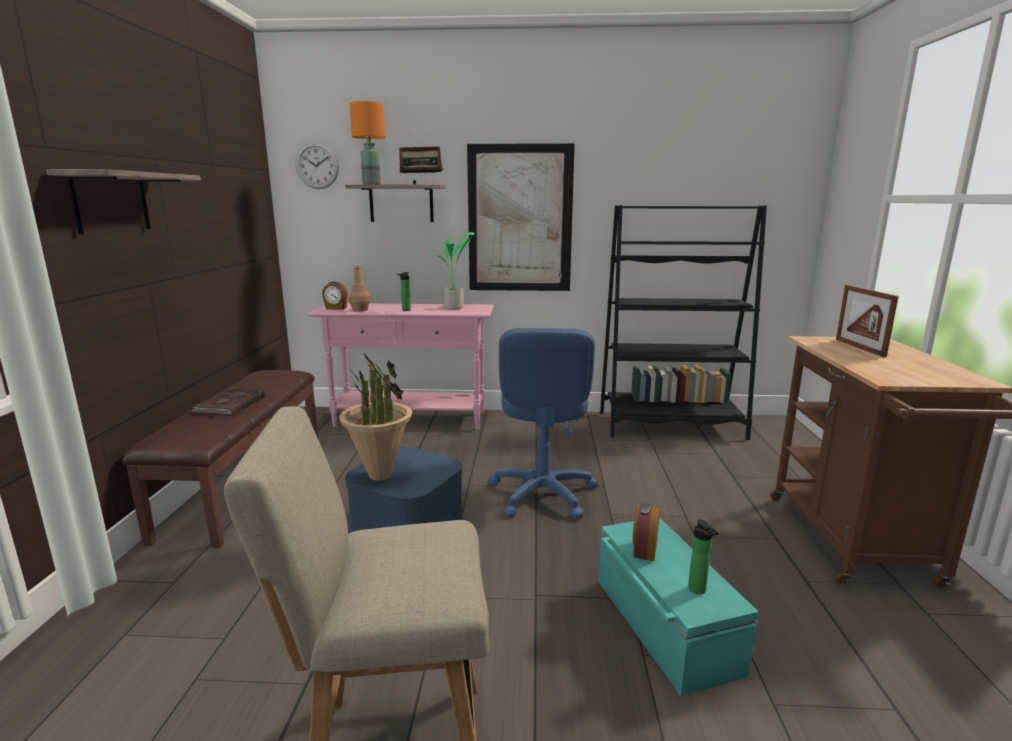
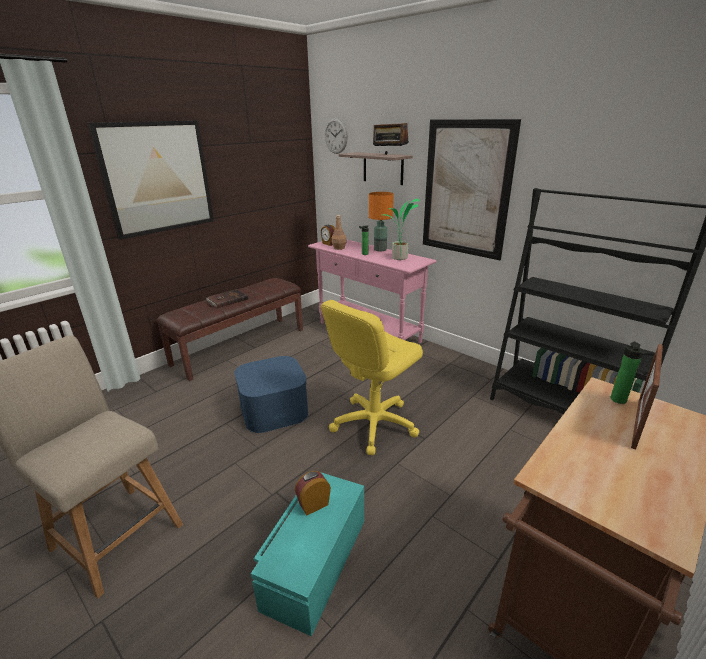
camera: 40 degrees right, 10 degrees up
shelf [47,169,201,234] -> picture [88,120,214,240]
potted plant [339,351,412,480] -> none
orange table lamp [349,101,385,185] -> orange table lamp moved to [369,192,394,251]
blue office chair [488,328,598,519] -> yellow office chair [321,300,423,455]
bottle [688,519,719,594] -> bottle moved to [611,342,644,404]

